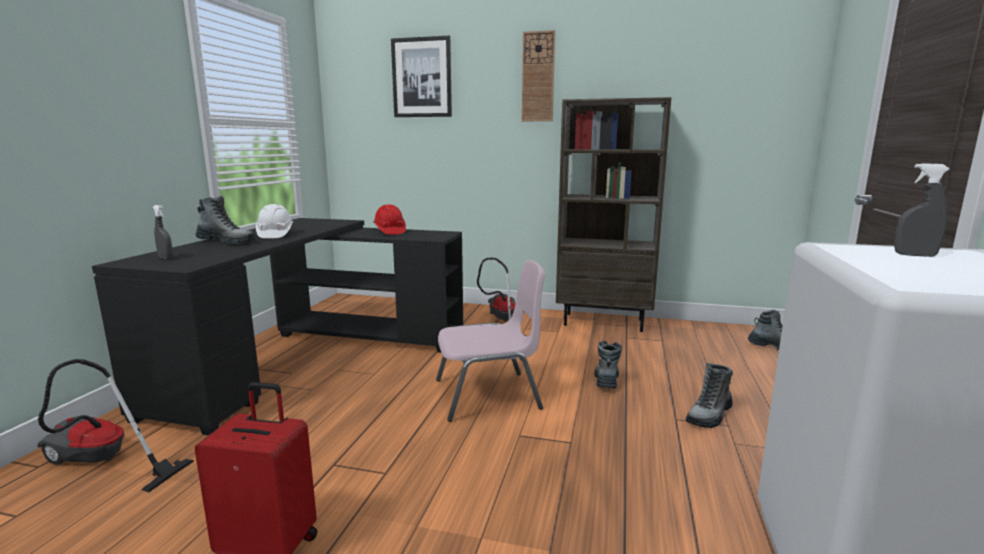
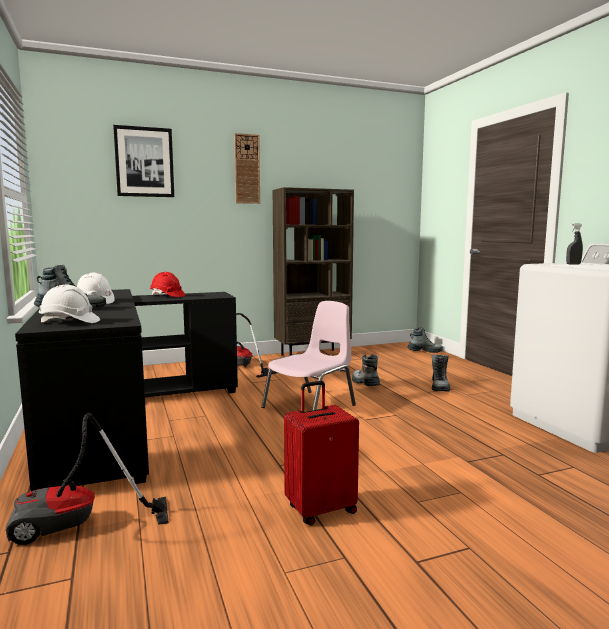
camera: 35 degrees left, 5 degrees down
grey spray bottle [153,205,173,259] -> white hard hat [39,285,100,323]

